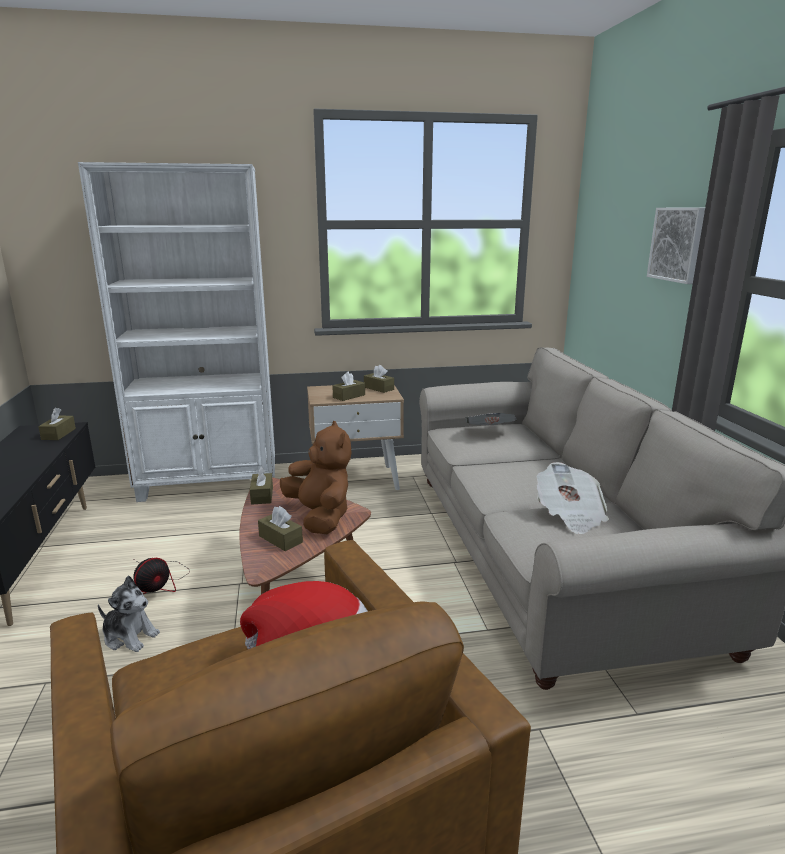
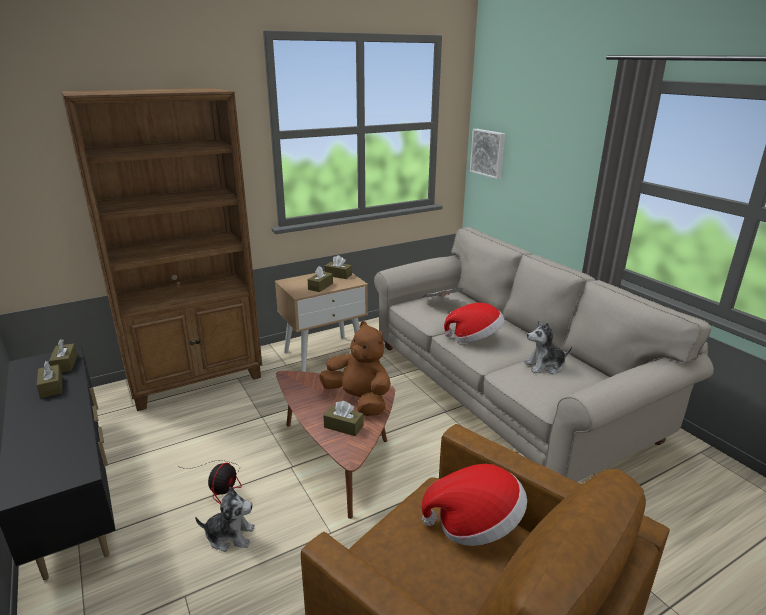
camera: 20 degrees left, 5 degrees up
white bookcase [78,162,275,502] -> brown bookcase [61,88,262,411]
brown tissue box [250,466,273,505] -> brown tissue box moved to [37,361,62,398]
newspaper [537,462,609,534] -> plush toy [524,321,572,374]
picture [647,208,705,284] -> picture moved to [470,129,505,179]
none -> hat [444,303,504,343]

